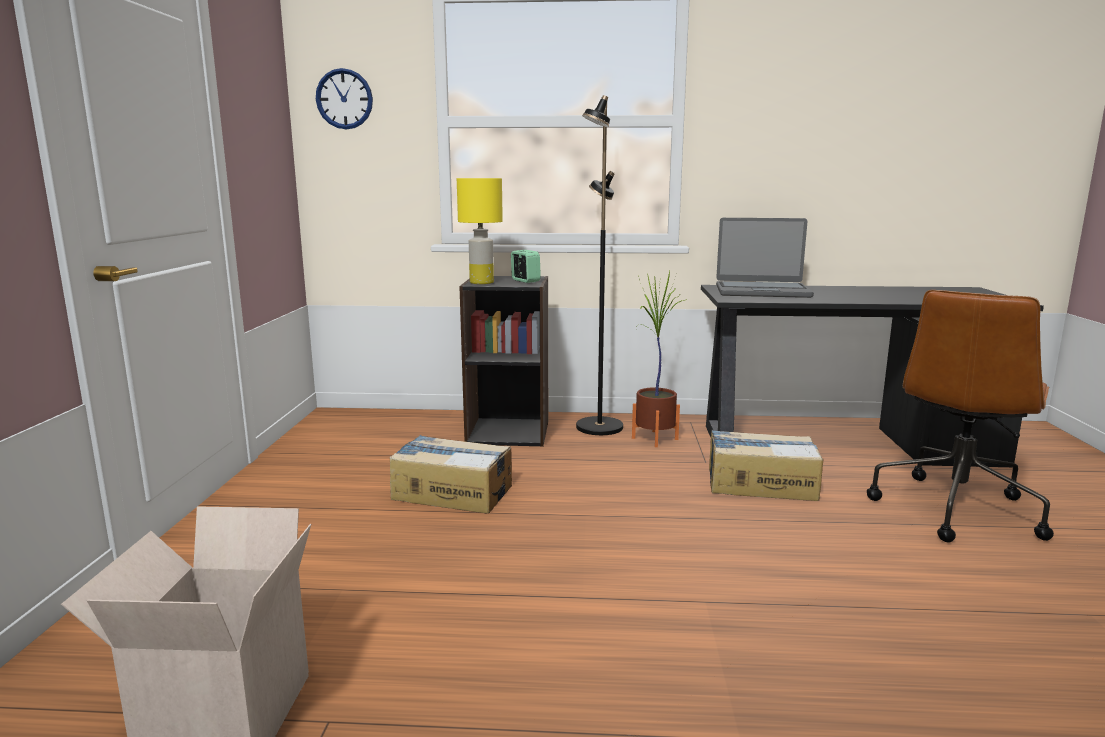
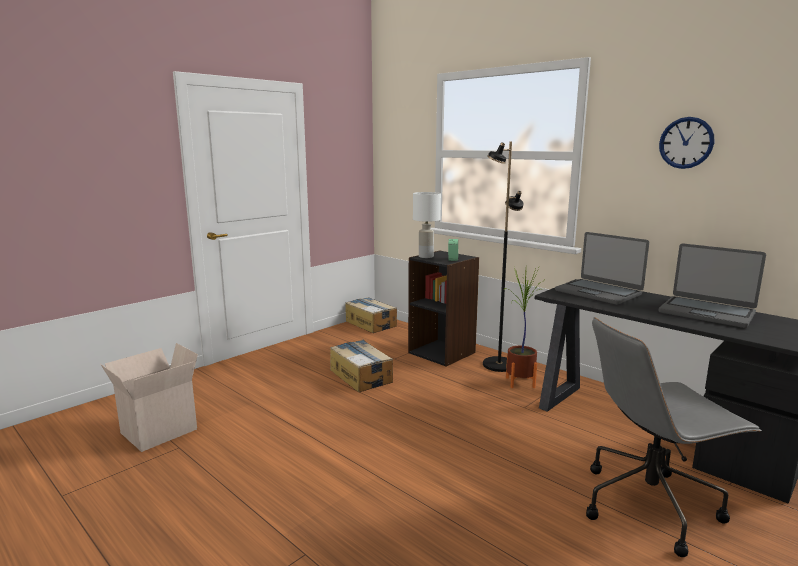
camera: 40 degrees right, 0 degrees up
wall clock [316,68,373,129] -> wall clock moved to [659,117,714,169]
yellow table lamp [457,178,503,284] -> white table lamp [413,192,441,258]
cardboard box [709,430,823,501] -> cardboard box moved to [345,297,397,333]
brown office chair [867,290,1054,543] -> grey office chair [586,317,762,557]
none -> laptop [659,243,766,328]

